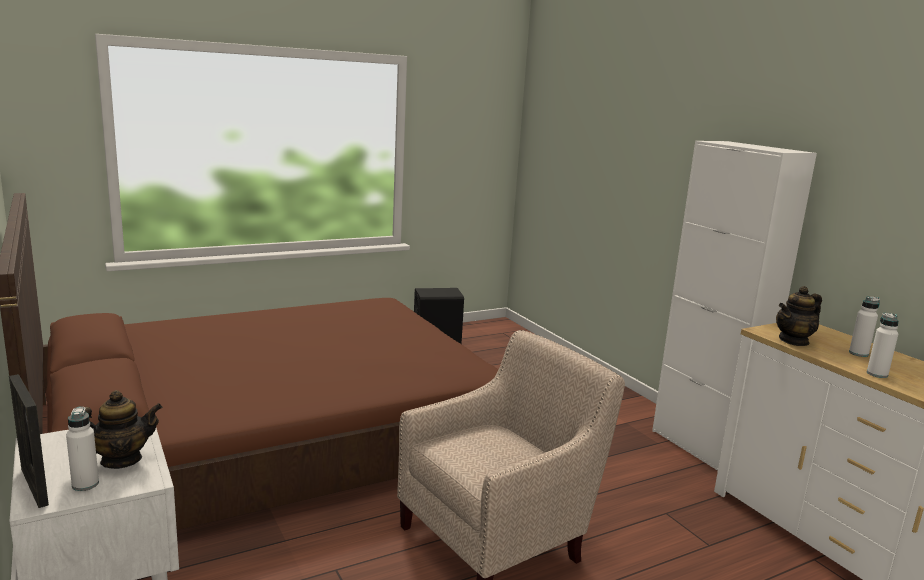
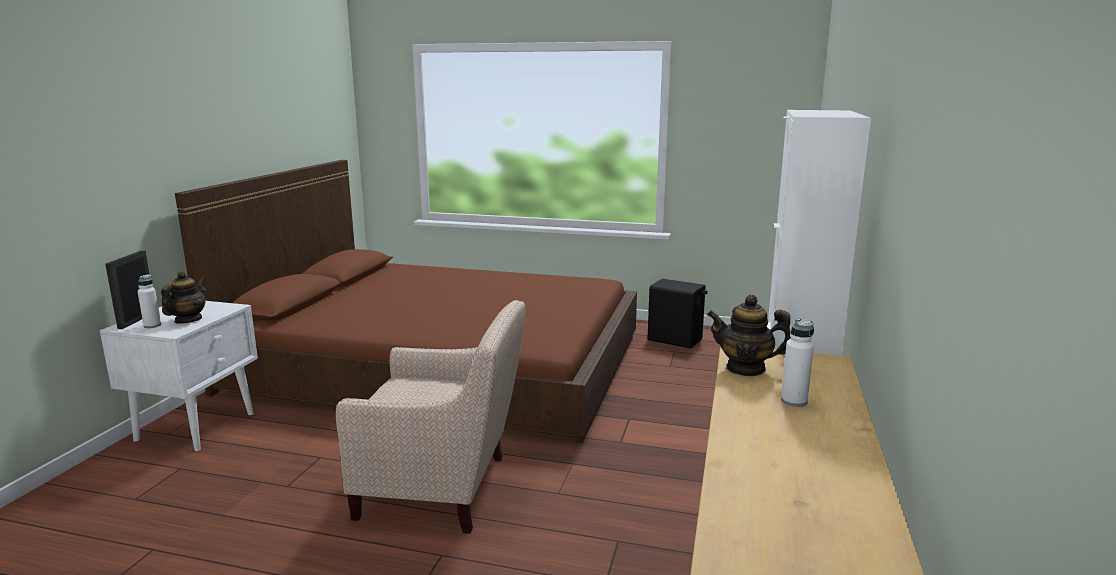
camera: 45 degrees right, 0 degrees up
teapot [85,390,163,469] -> teapot turned 90 degrees counterclockwise [161,271,206,324]
white bottle [867,313,898,378] -> none

